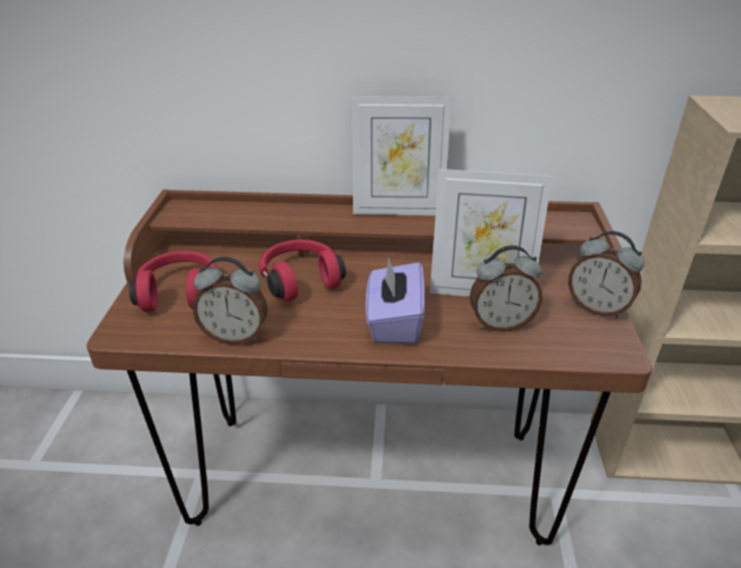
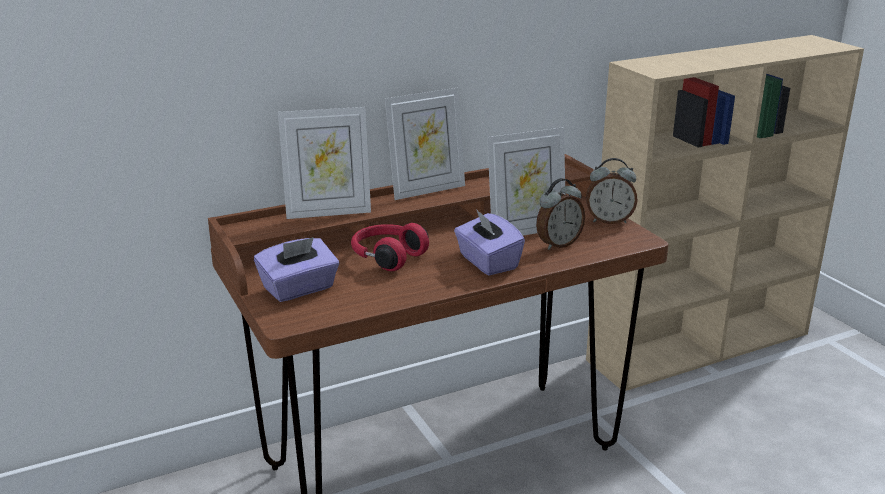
camera: 30 degrees left, 10 degrees down
red headphones [129,251,218,312] -> purple tissue box [254,237,339,302]
alarm clock [193,257,268,345] -> none
none -> picture frame [278,107,371,219]

